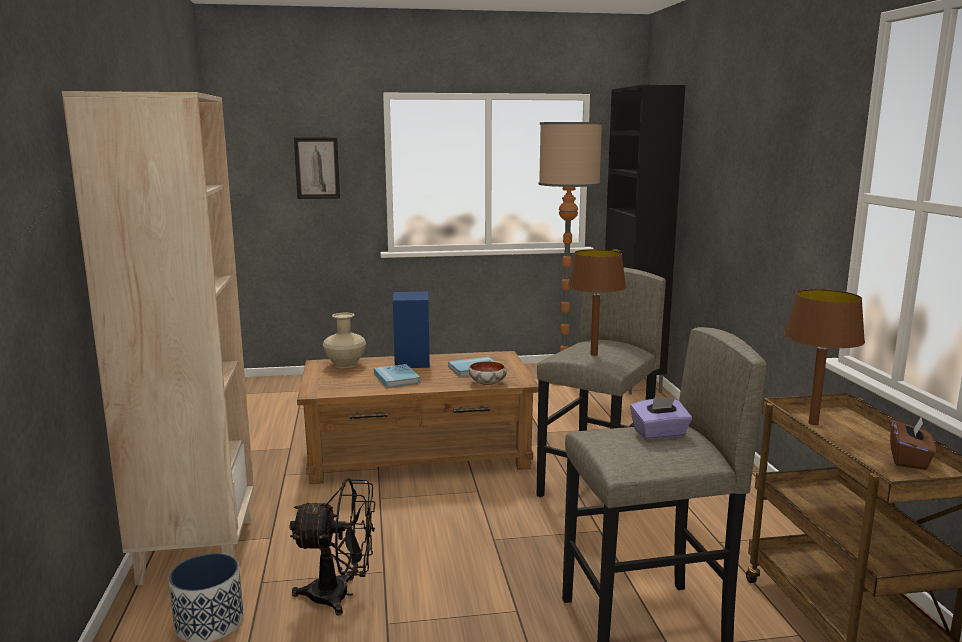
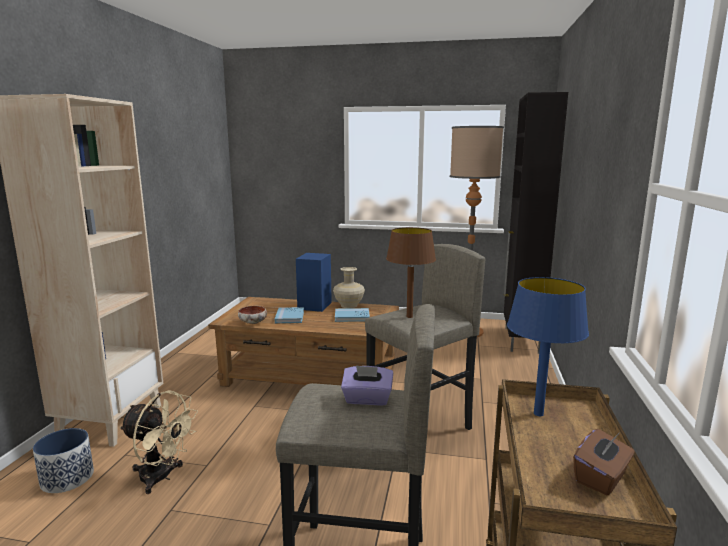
camera: 20 degrees right, 0 degrees up
black fan [290,478,375,616] -> beige fan [119,390,198,494]
picture [294,137,340,199] -> none
beige vase [323,313,366,369] -> beige vase moved to [333,267,365,309]
bowl [469,361,507,385] -> bowl moved to [238,306,267,324]
brown table lamp [784,289,865,425] -> blue table lamp [507,277,589,416]

